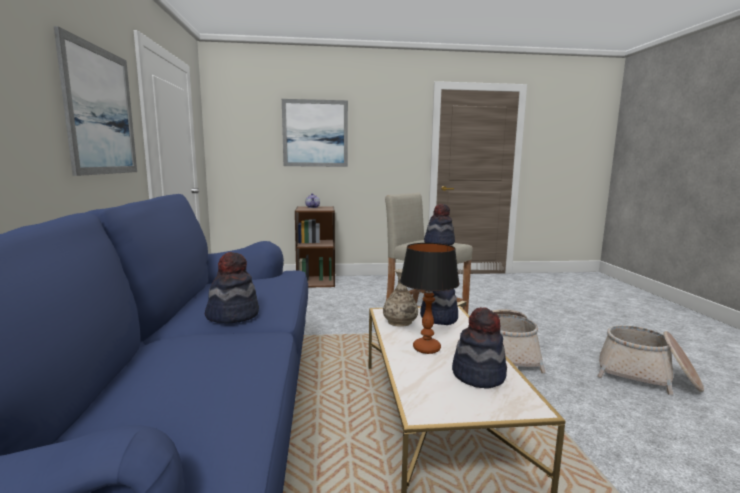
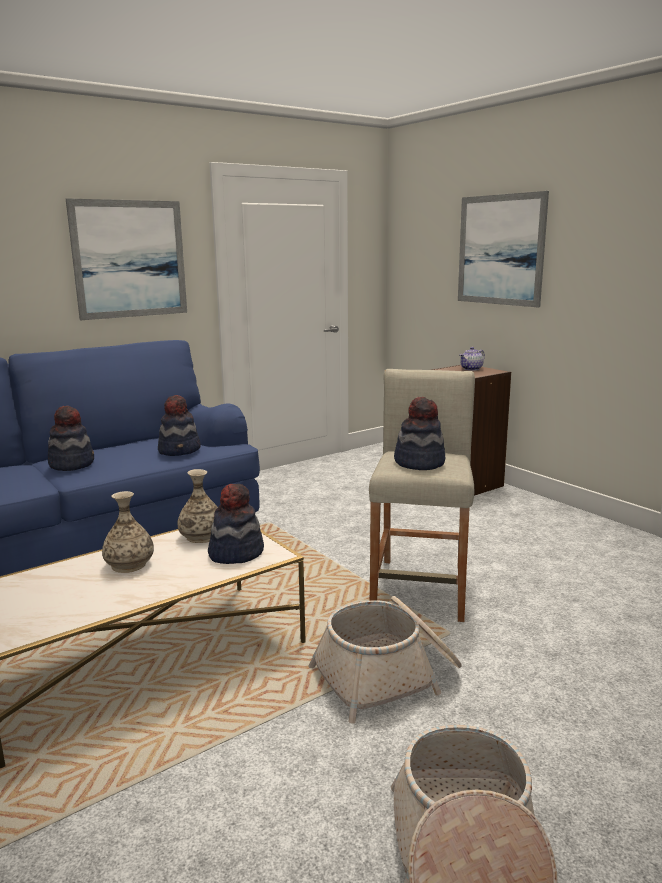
camera: 60 degrees right, 5 degrees up
table lamp [400,243,460,354] -> vase [102,491,154,573]
hat [452,307,507,388] -> hat moved to [158,395,201,456]

